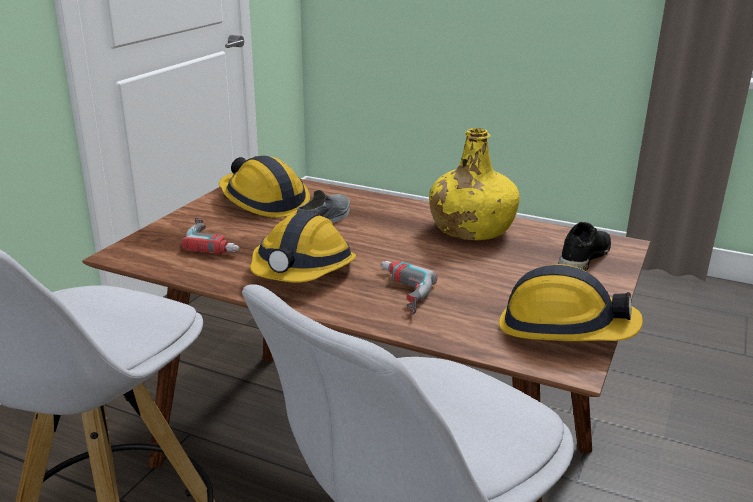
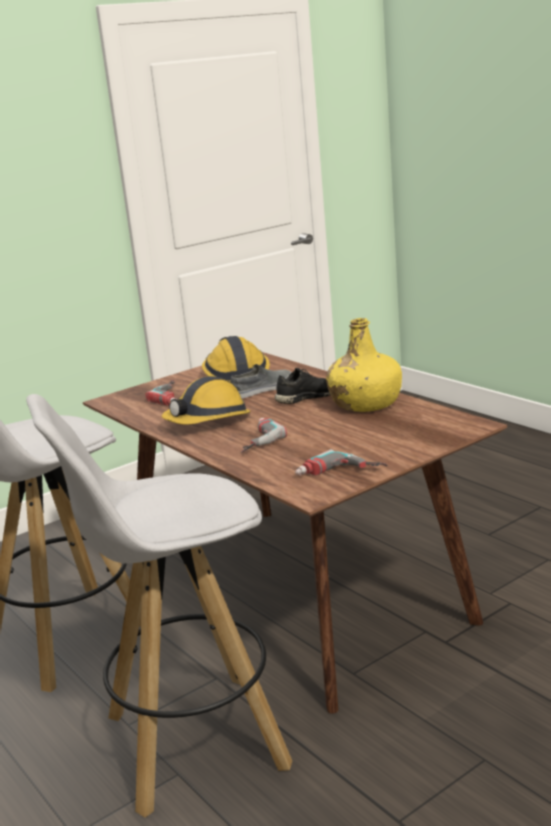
camera: 30 degrees right, 5 degrees down
hard hat [499,264,643,341] -> power drill [295,449,388,475]
black shoe [558,222,611,271] -> black shoe moved to [275,368,330,404]

